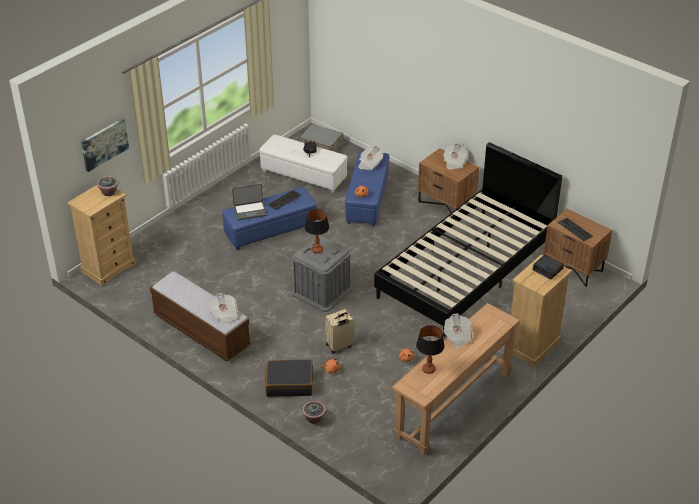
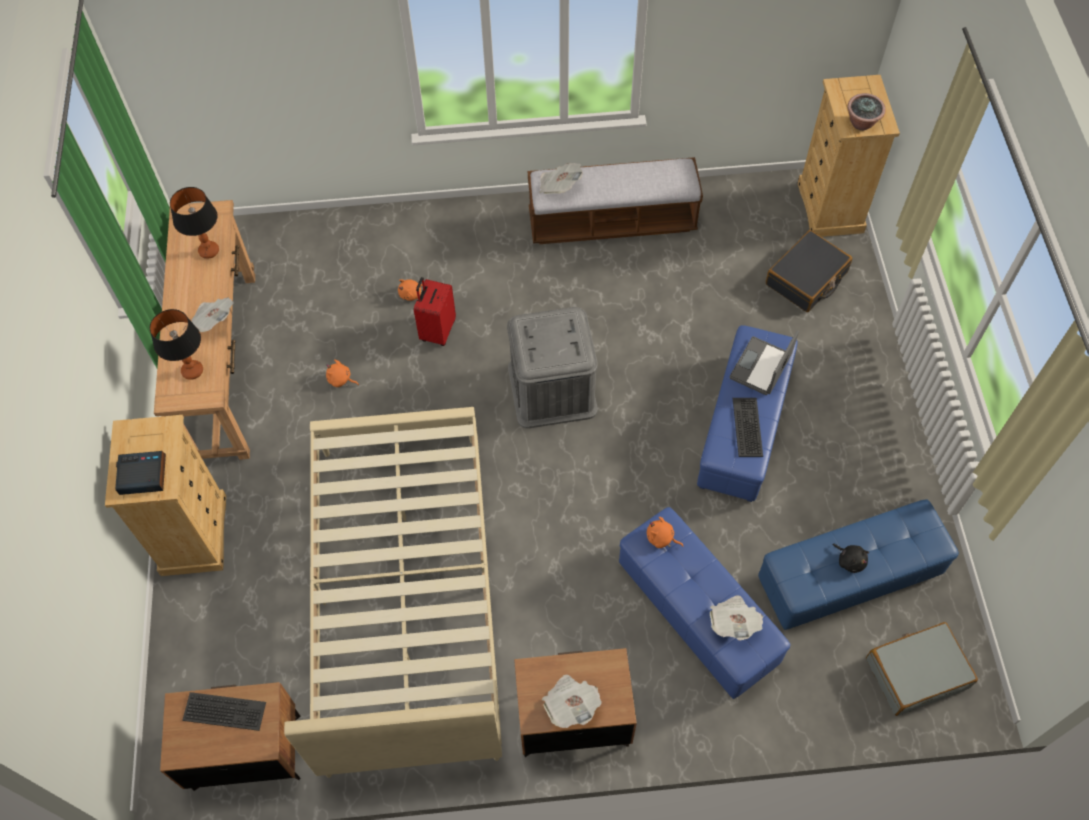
camera: 135 degrees right, 20 degrees up
picture [81,118,129,172] -> none
white ottoman [259,135,348,193] -> blue ottoman [758,499,959,630]
black suitcase [265,359,313,397] -> black suitcase moved to [766,230,852,312]
potted plant [302,401,326,424] -> none
table lamp [305,209,329,253] -> table lamp moved to [150,309,203,380]
beige suitcase [325,309,354,354] -> red suitcase [414,277,456,346]
black bed [374,142,562,337] -> beige bed [284,407,502,778]

